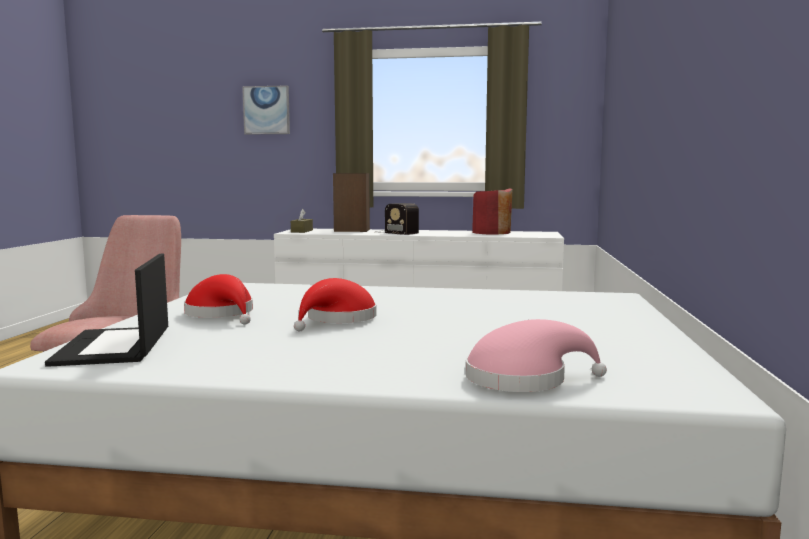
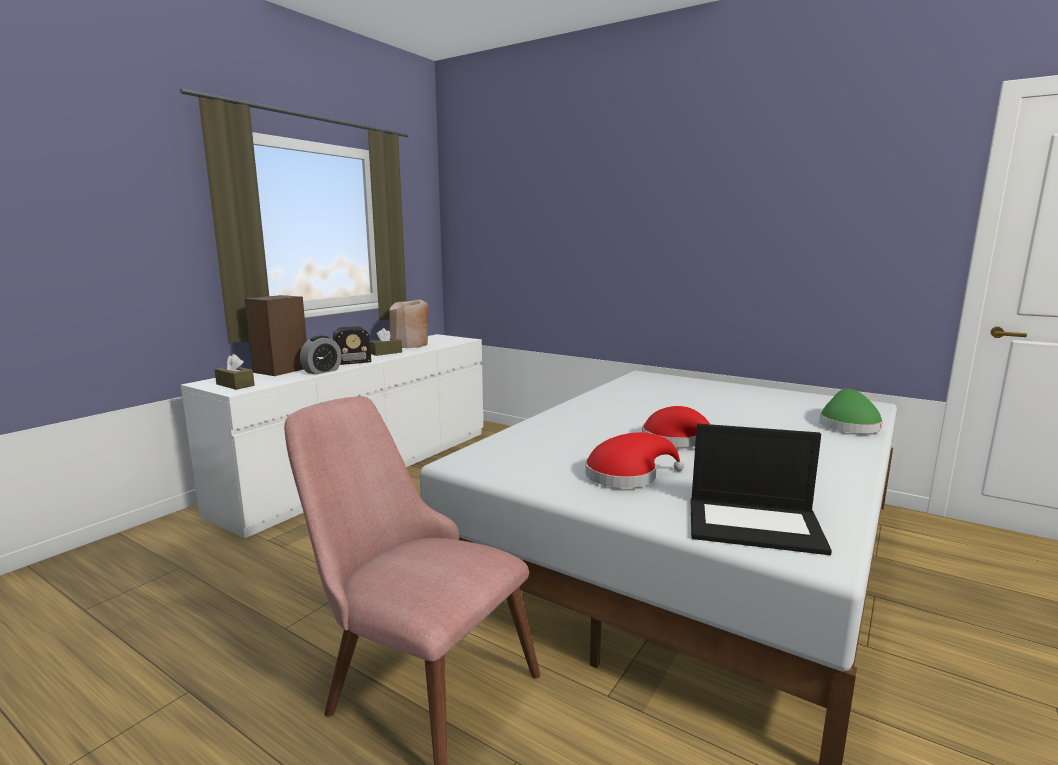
camera: 65 degrees left, 5 degrees up
picture [242,85,290,134] -> none
pink hat [465,319,607,392] -> green hat [819,389,883,433]
red vase [472,188,513,234] -> beige vase [389,299,428,348]
none -> alarm clock [300,335,342,375]
none -> brown tissue box [370,328,402,356]

